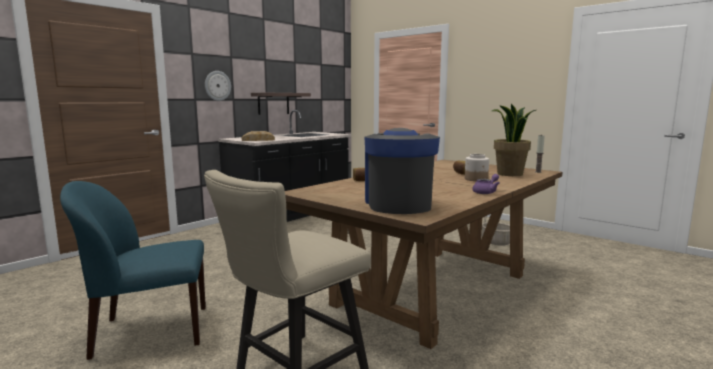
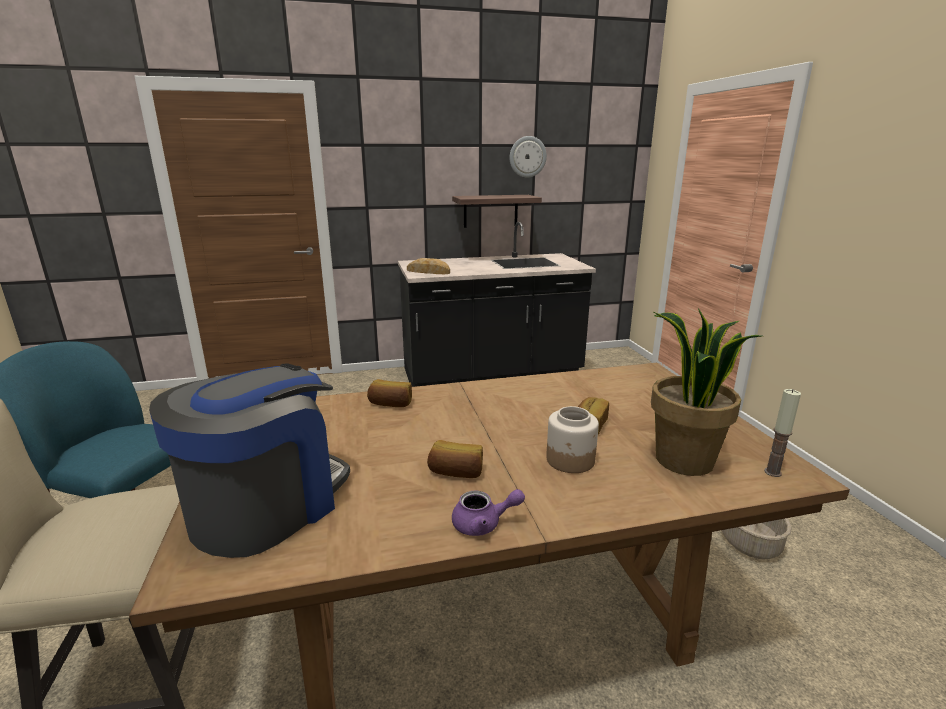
camera: 35 degrees right, 10 degrees up
wall clock [205,71,231,101] -> wall clock moved to [510,136,547,178]
none -> bread [427,440,483,478]

